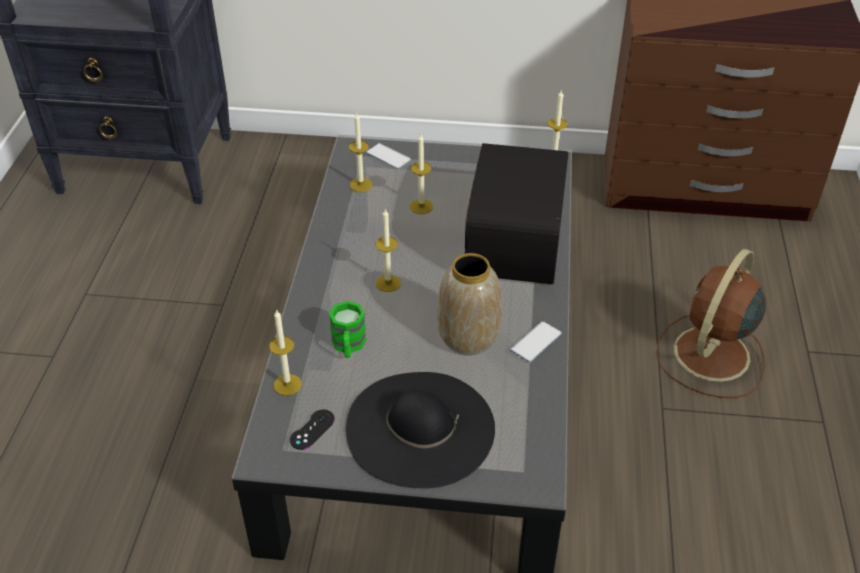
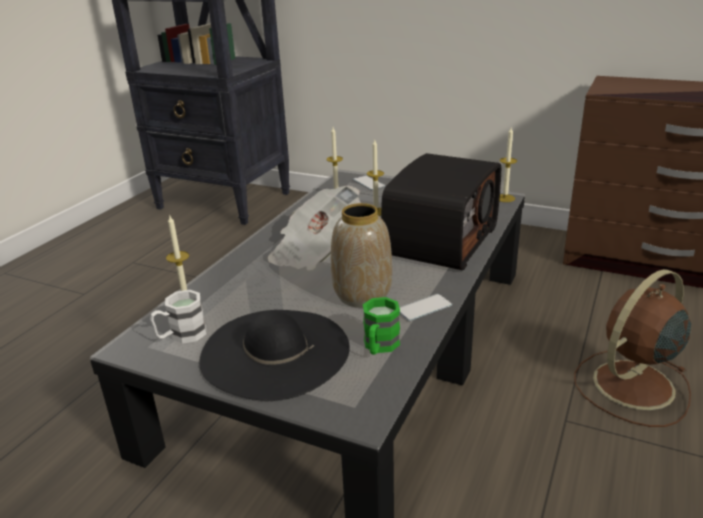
camera: 20 degrees right, 15 degrees down
black game controller [290,409,335,450] -> white mug [150,290,206,344]
green mug [329,301,367,358] -> green mug moved to [363,297,400,355]
candle [376,209,401,292] -> newspaper [268,186,361,271]

